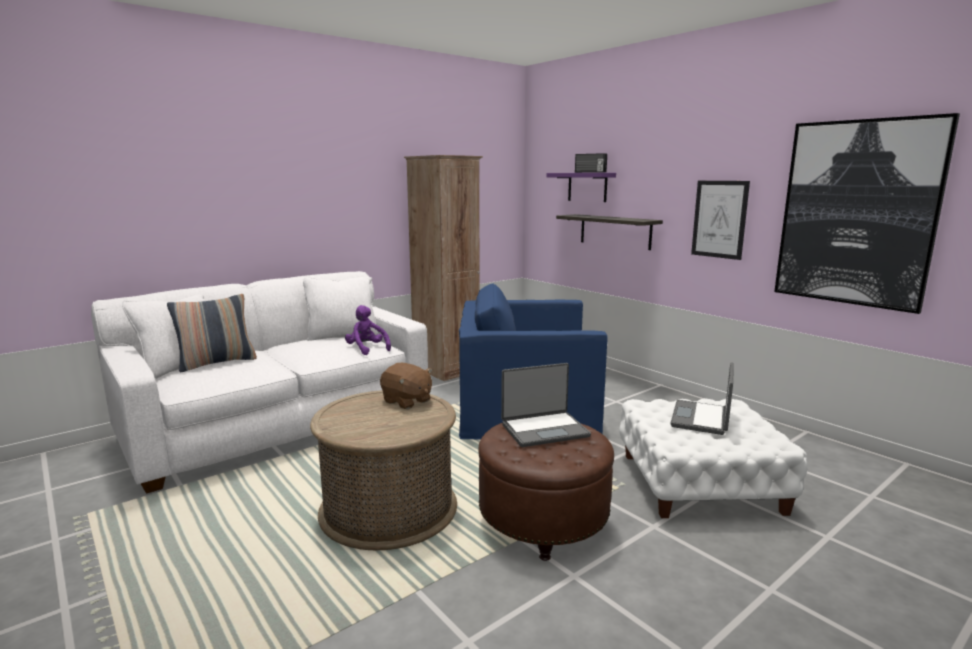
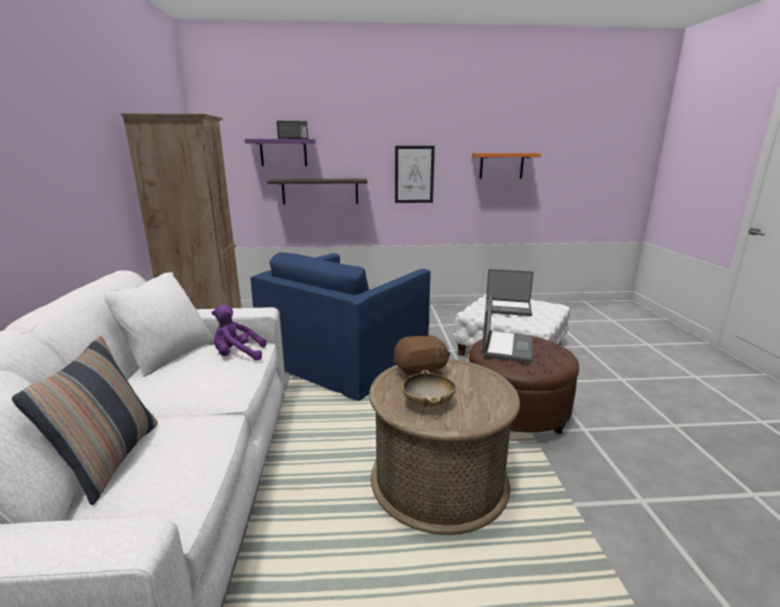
camera: 55 degrees left, 5 degrees up
laptop [670,362,734,435] -> laptop turned 45 degrees counterclockwise [485,269,533,316]
picture [774,113,960,314] -> orange shelf [472,153,541,179]
none -> beige bowl [403,370,456,407]

